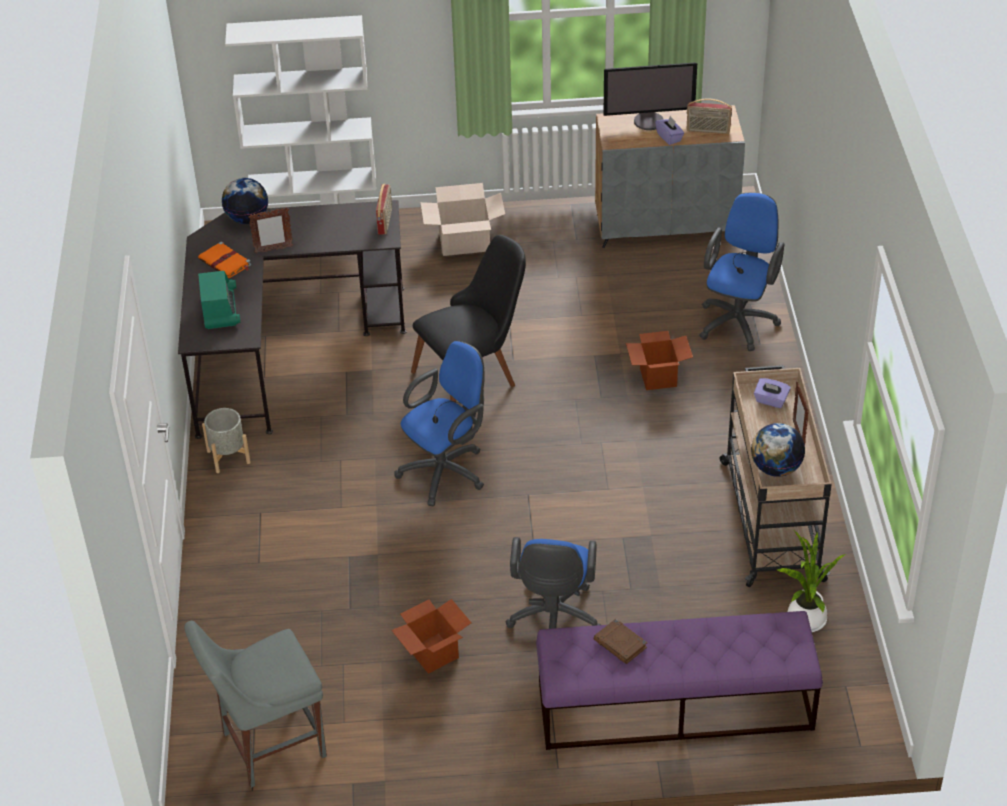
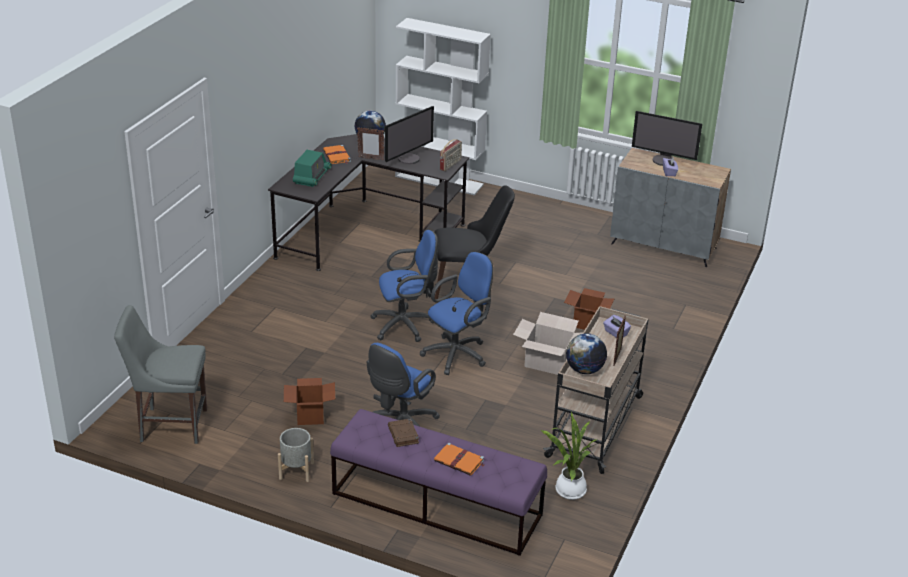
camera: 25 degrees right, 10 degrees down
grey planter [202,408,251,473] -> grey planter moved to [278,428,314,482]
cardboard box [420,183,505,256] -> cardboard box moved to [513,312,583,375]
radio [687,98,732,134] -> none
blue office chair [699,193,784,351] -> blue office chair moved to [420,252,493,375]
none -> monitor [385,106,434,164]
none -> orange book [434,443,484,476]

